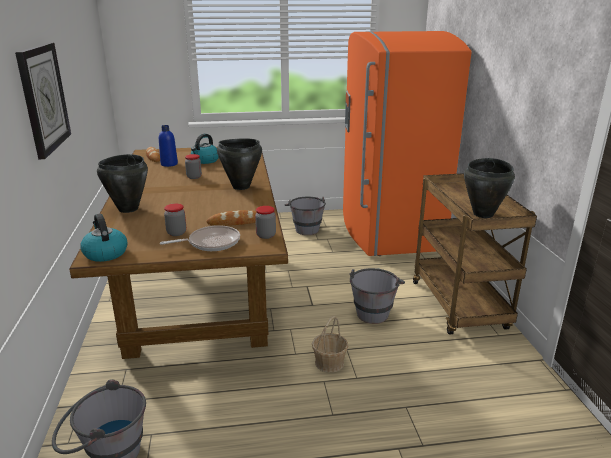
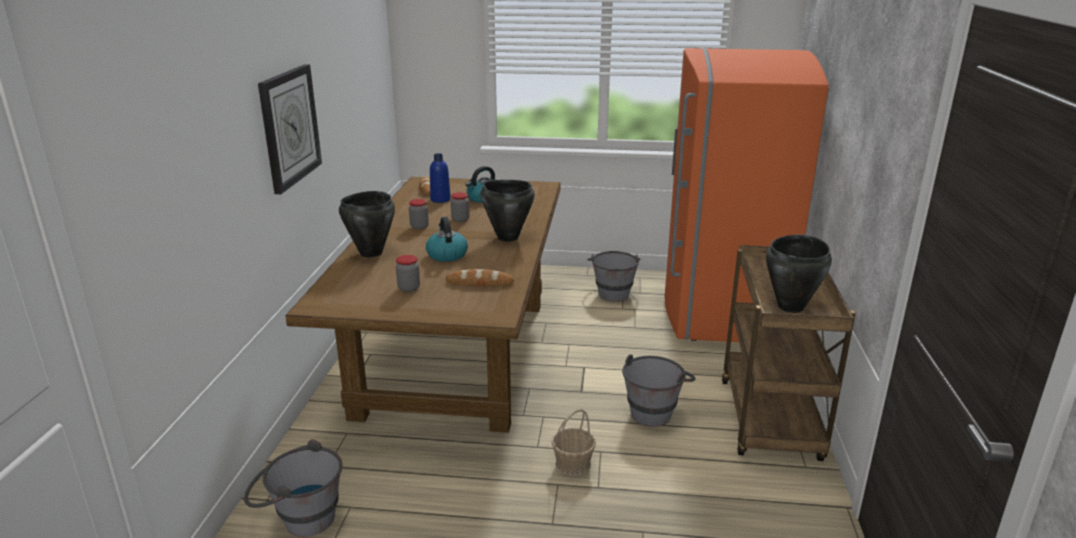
camera: 15 degrees right, 0 degrees up
kettle [80,214,128,262] -> kettle moved to [426,217,468,262]
frying pan [160,225,240,251] -> none
jar [255,206,276,239] -> jar moved to [409,199,429,230]

